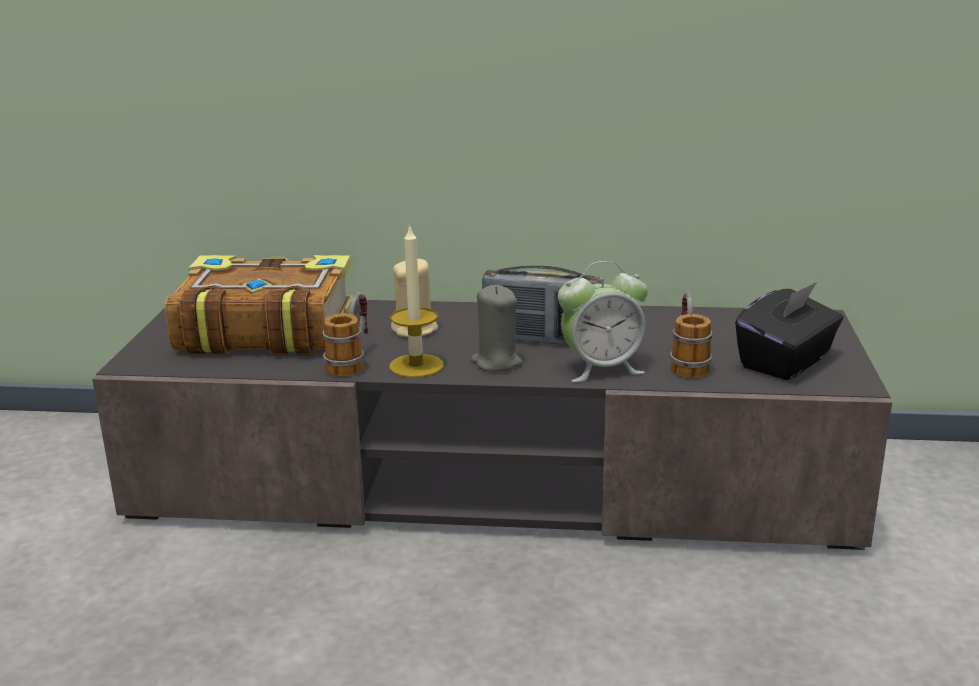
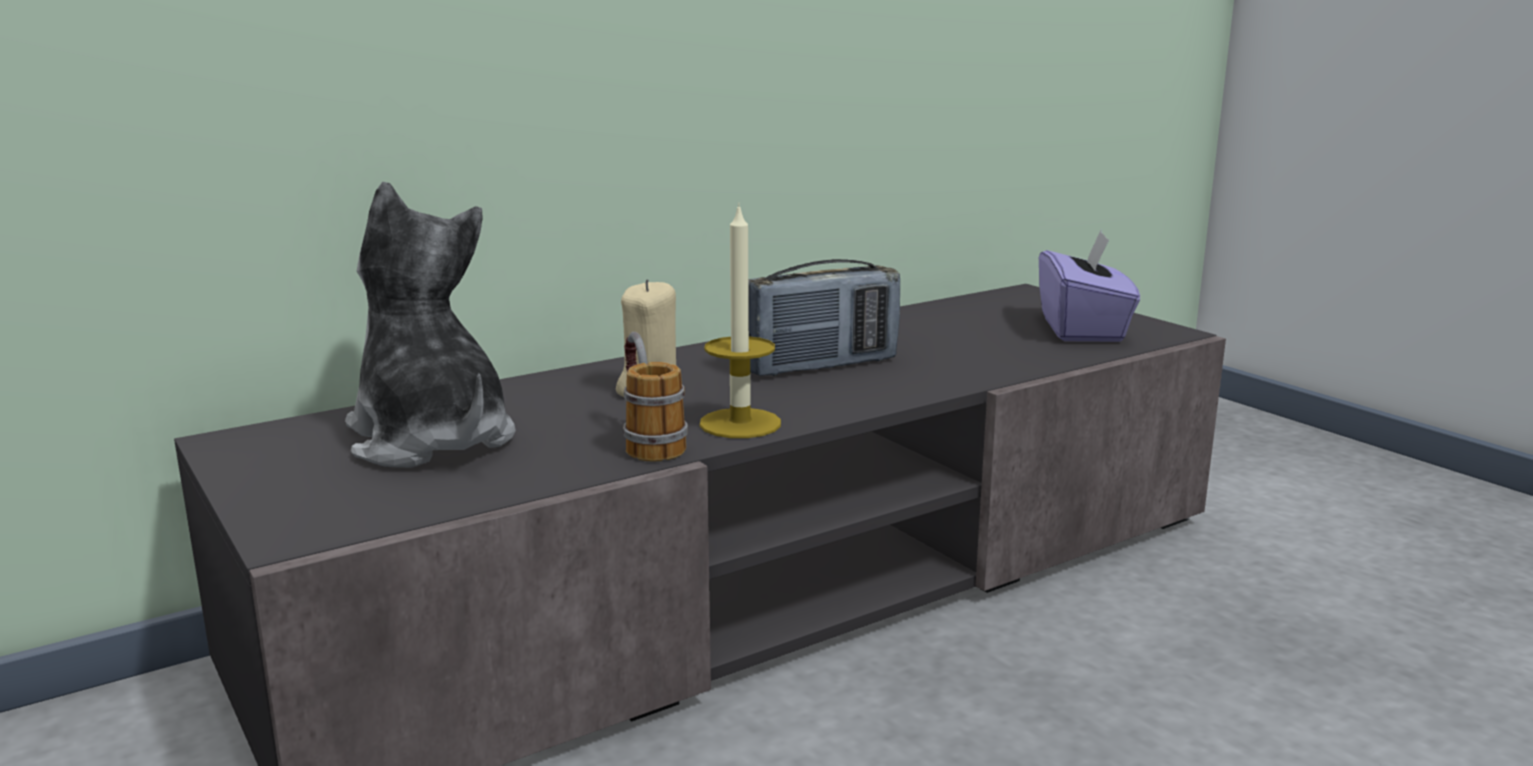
camera: 40 degrees left, 5 degrees down
book [165,255,353,355] -> plush toy [345,182,516,468]
grey candle [471,285,522,372] -> none
alarm clock [558,261,648,382] -> none
mug [670,292,713,378] -> none
black tissue box [735,282,843,380] -> purple tissue box [1039,230,1140,342]

